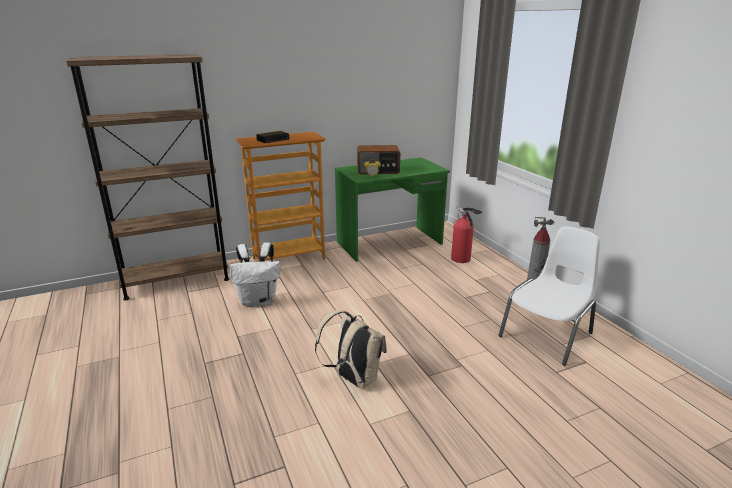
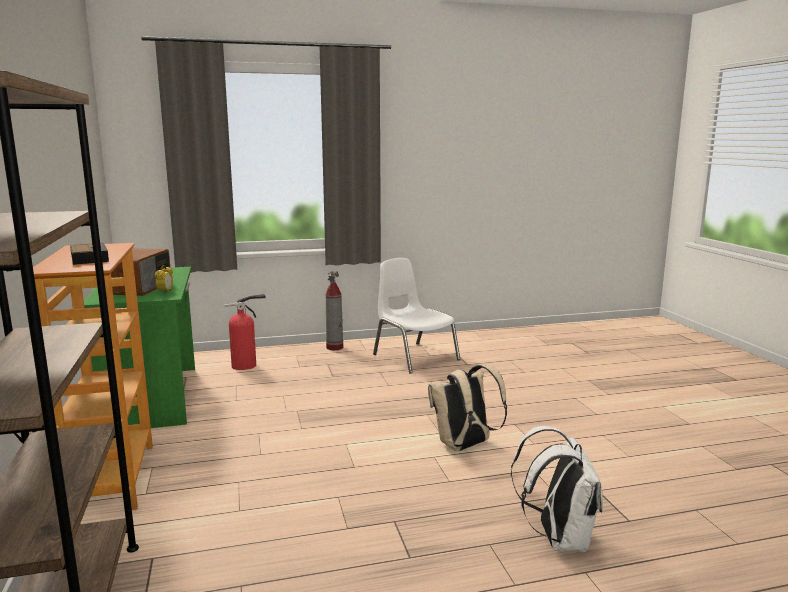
camera: 80 degrees left, 10 degrees down
white backpack [229,242,280,307] -> white backpack moved to [511,426,603,552]

